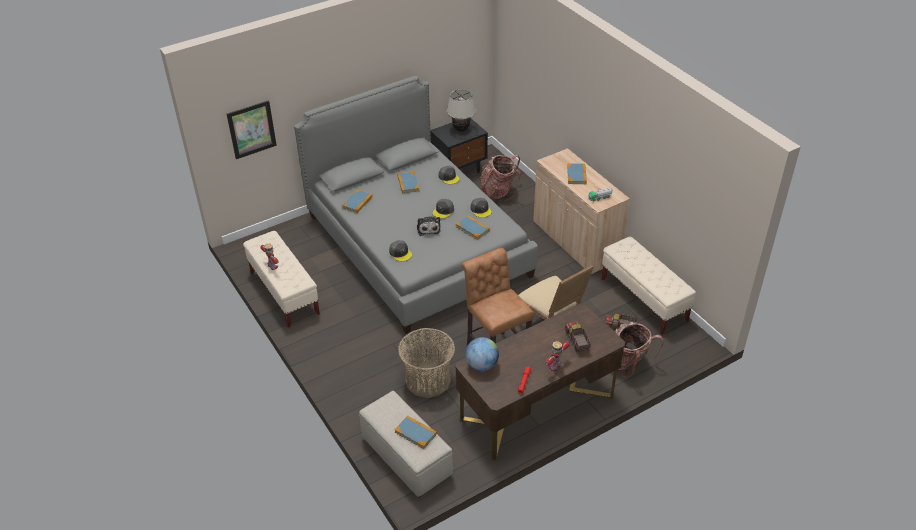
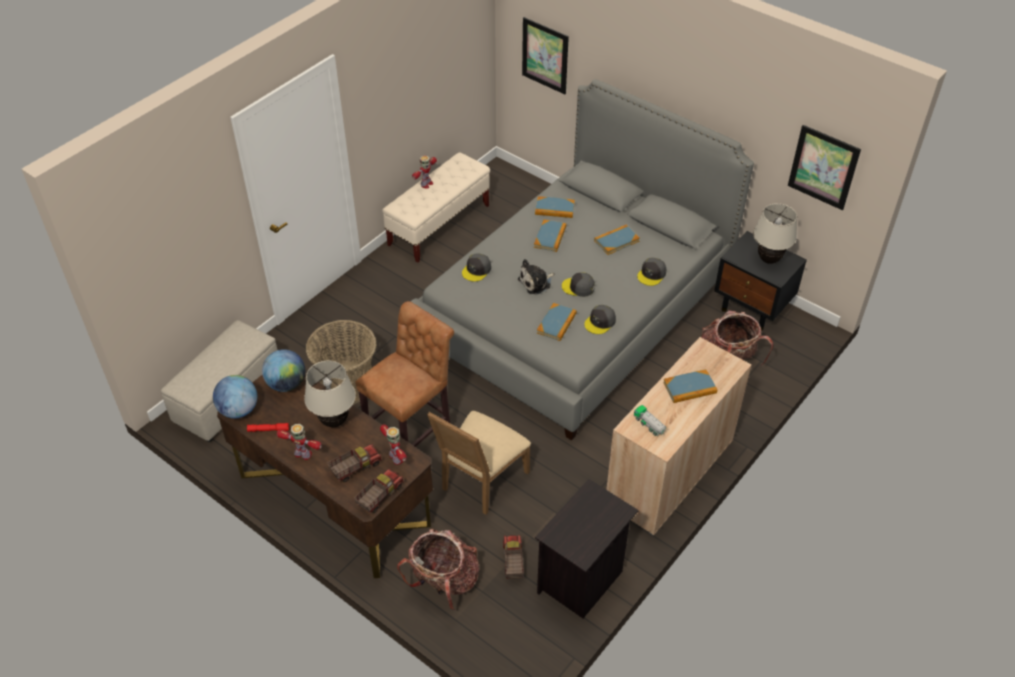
camera: 70 degrees right, 5 degrees up
book [395,416,437,449] -> book moved to [534,219,566,252]
beige bench [601,236,696,335] -> black nightstand [535,479,639,618]
none -> globe [213,375,257,418]
none -> beige table lamp [304,361,356,427]
none -> toy truck [354,469,404,513]
none -> toy robot [380,424,407,465]
none -> picture [788,125,861,210]

